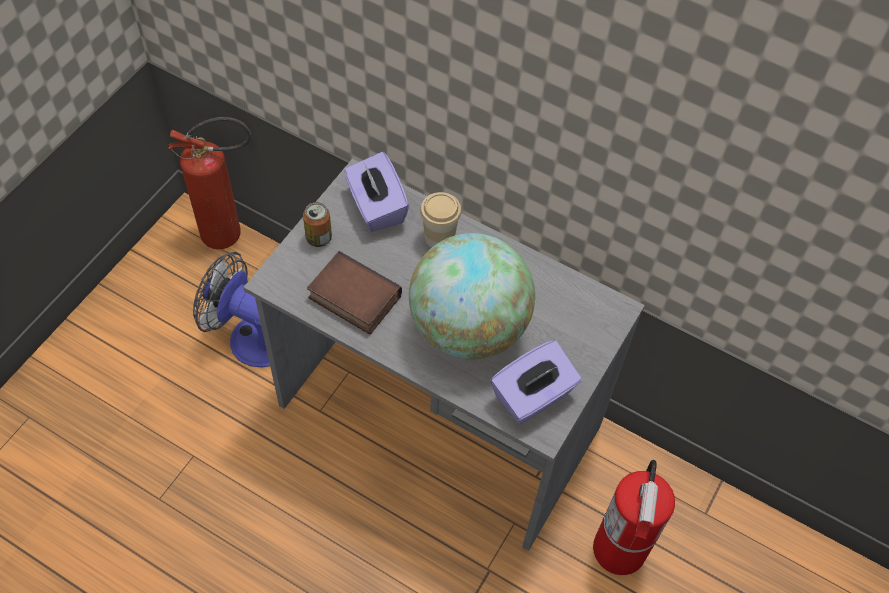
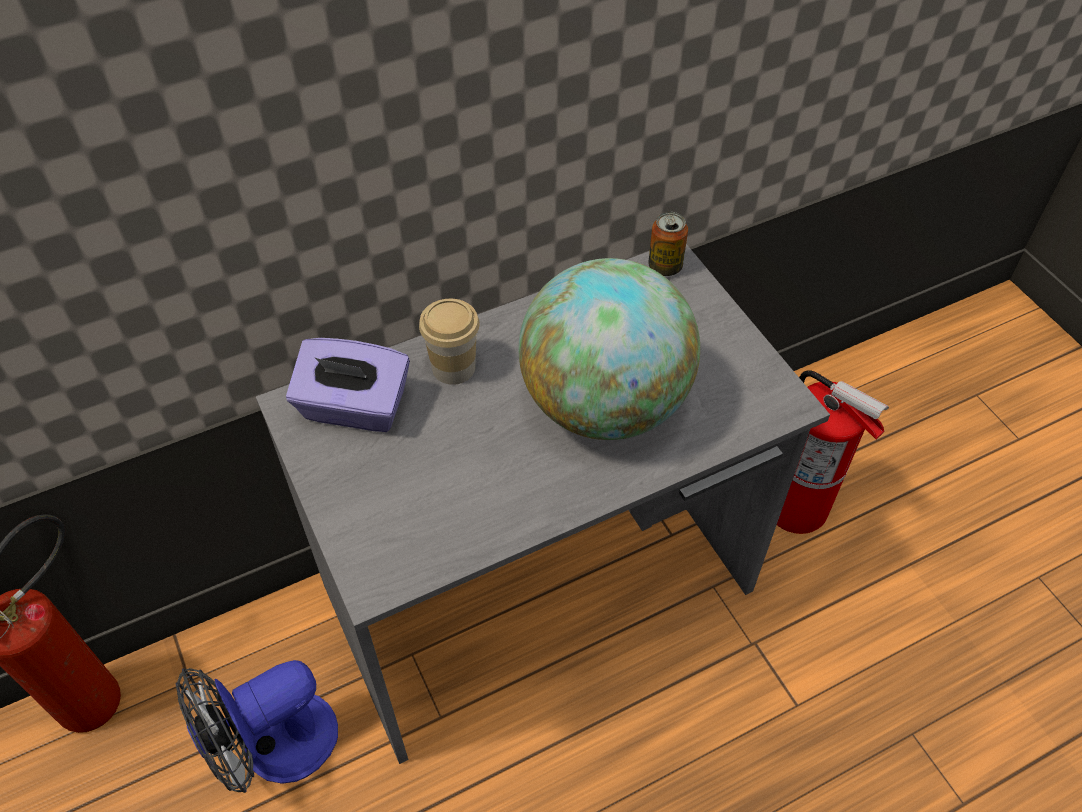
camera: 55 degrees left, 5 degrees down
can [303,202,332,247] -> can moved to [648,212,688,276]
book [307,251,402,334] -> none
purple tissue box [490,340,582,424] -> none

